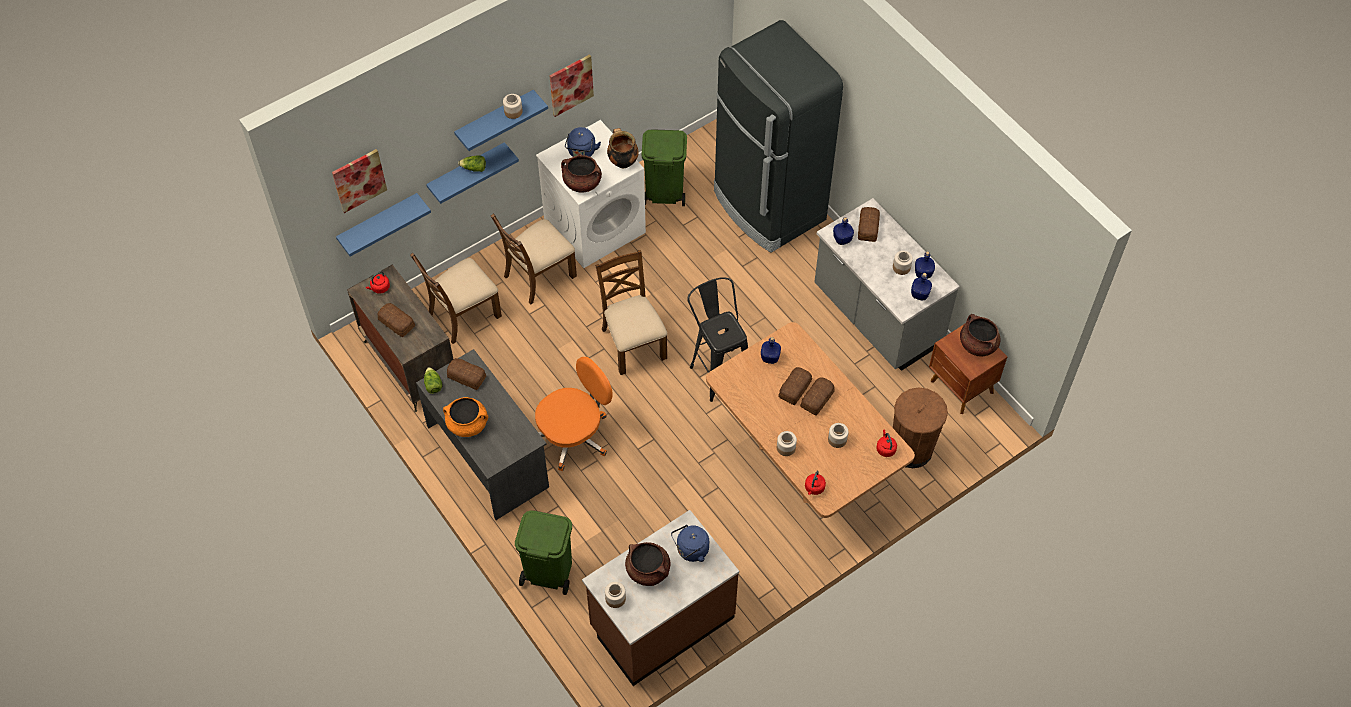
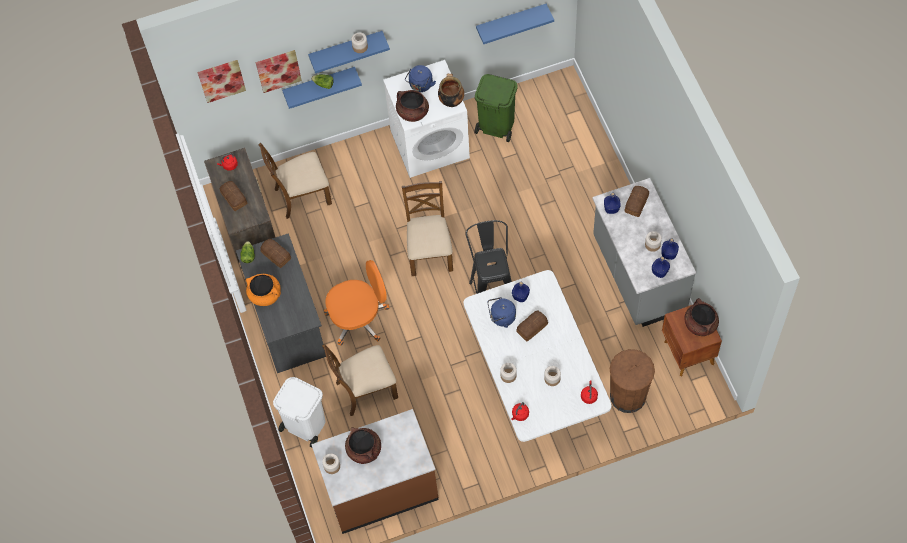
camera: 20 degrees right, 5 degrees up
blue shelf [336,193,431,257] -> blue shelf moved to [476,4,554,44]
brown chair [491,214,577,305] -> brown chair moved to [322,344,398,416]
green trash can [515,511,572,595] -> white trash can [273,377,326,448]
picture [550,55,594,117] -> picture moved to [255,50,302,93]
blue kettle [671,525,709,562] -> blue kettle moved to [487,297,516,328]
brown dining table [706,322,915,518] -> white dining table [463,270,611,442]
black fridge [714,20,843,253] -> none
bread [800,377,835,416] -> none

